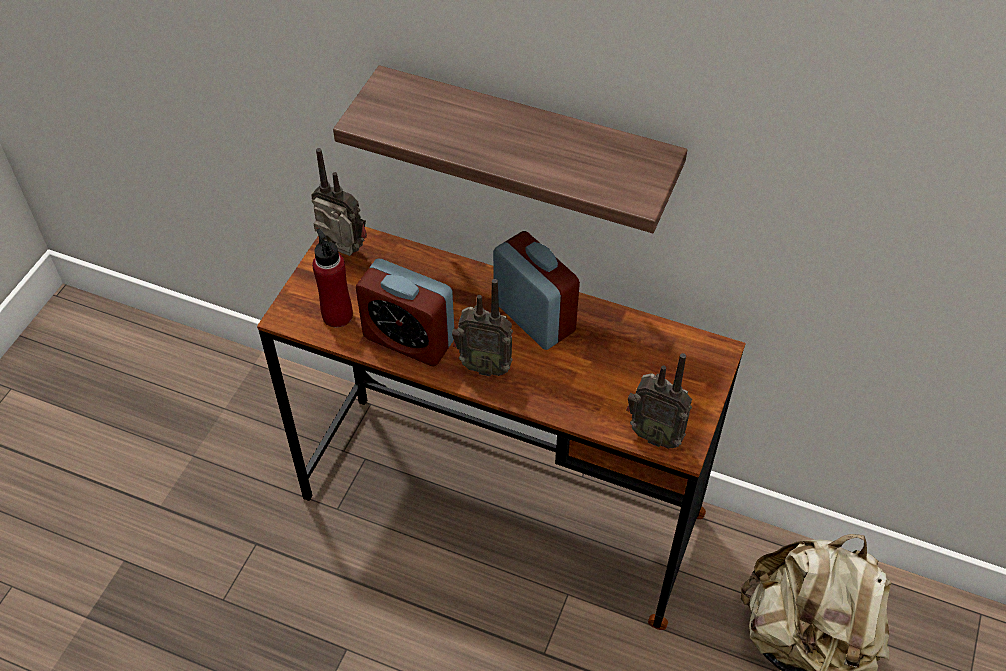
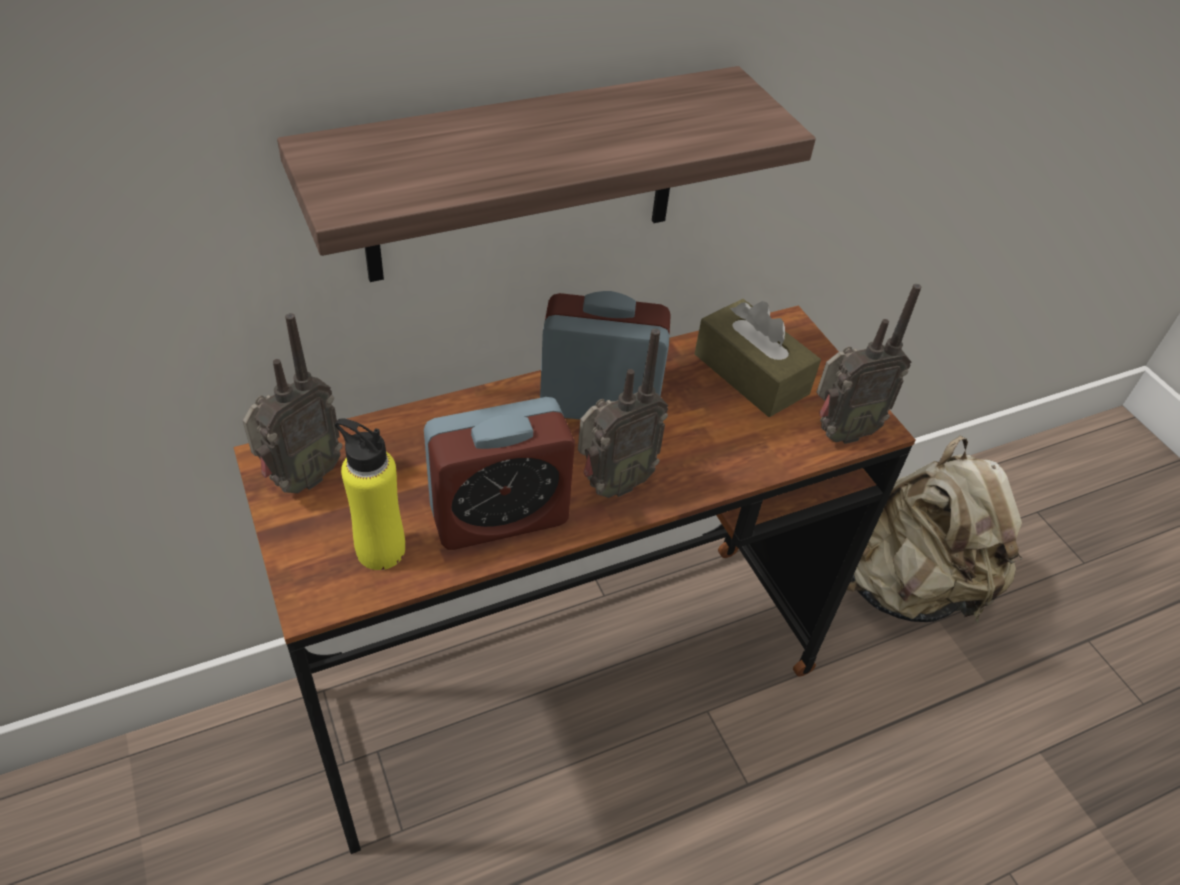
camera: 50 degrees left, 5 degrees down
radio [312,148,367,256] -> radio turned 150 degrees clockwise [243,313,342,493]
red bottle [312,229,353,327] -> yellow bottle [335,418,405,570]
none -> brown tissue box [695,299,821,417]

